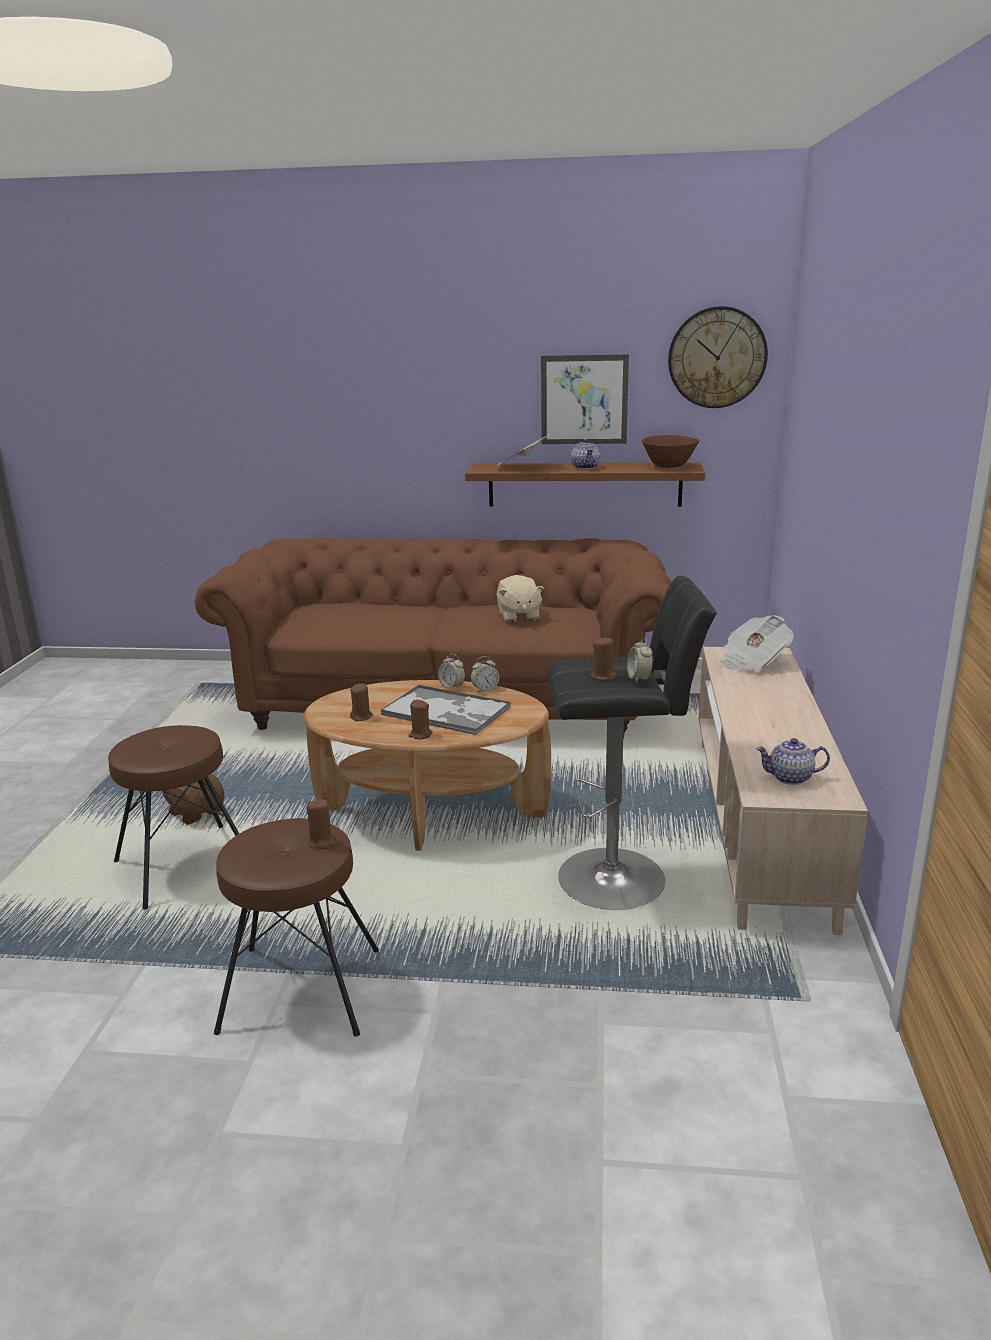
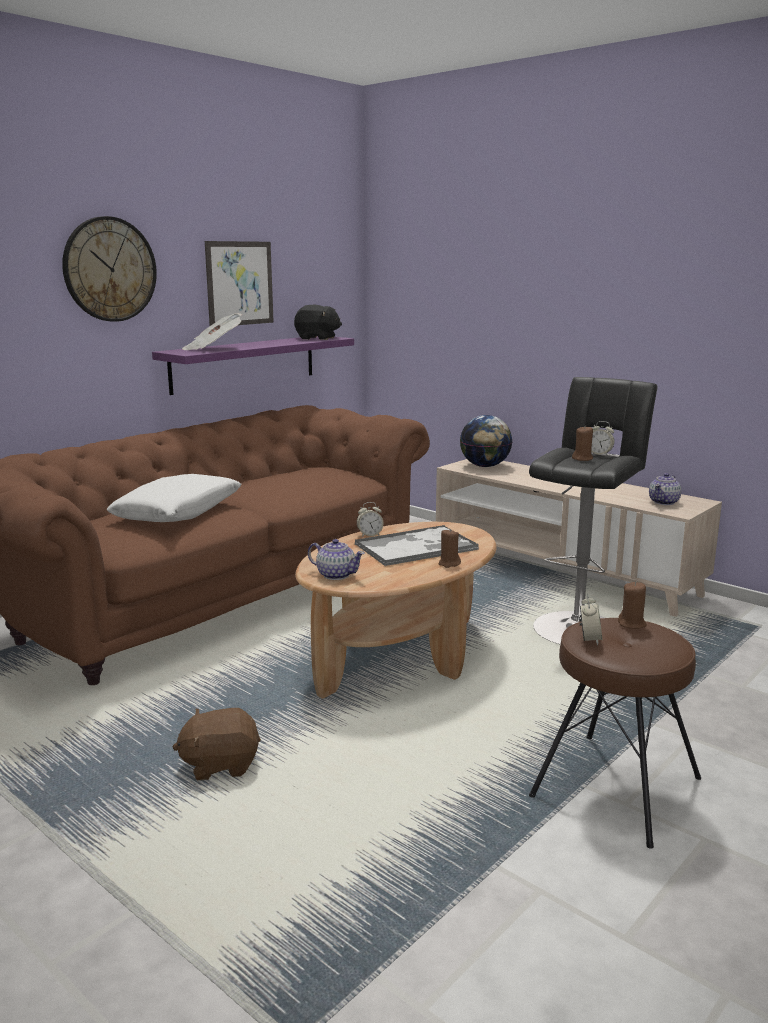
camera: 55 degrees left, 5 degrees down
brown stool [108,725,239,910] -> none
brown candle [350,683,373,721] -> none
brown shelf [465,462,705,507] -> purple shelf [152,336,354,395]
alarm clock [471,656,499,693] -> alarm clock moved to [579,593,602,646]
beige plush toy [496,575,544,622] -> none
teapot [571,439,600,469] -> teapot moved to [308,539,365,580]
brown bowl [642,435,700,468] -> black plush toy [294,305,342,340]
wall clock [668,306,768,408] -> wall clock moved to [62,216,157,322]
newspaper [719,615,794,671] -> globe [460,415,513,467]
none -> white pillow [107,474,242,522]

